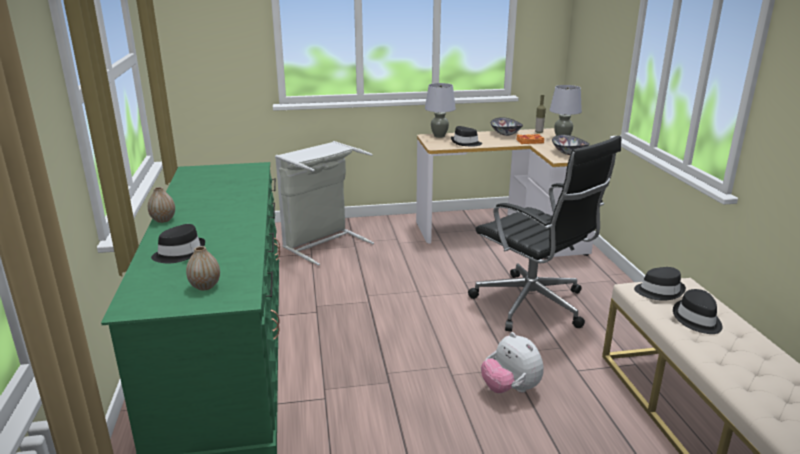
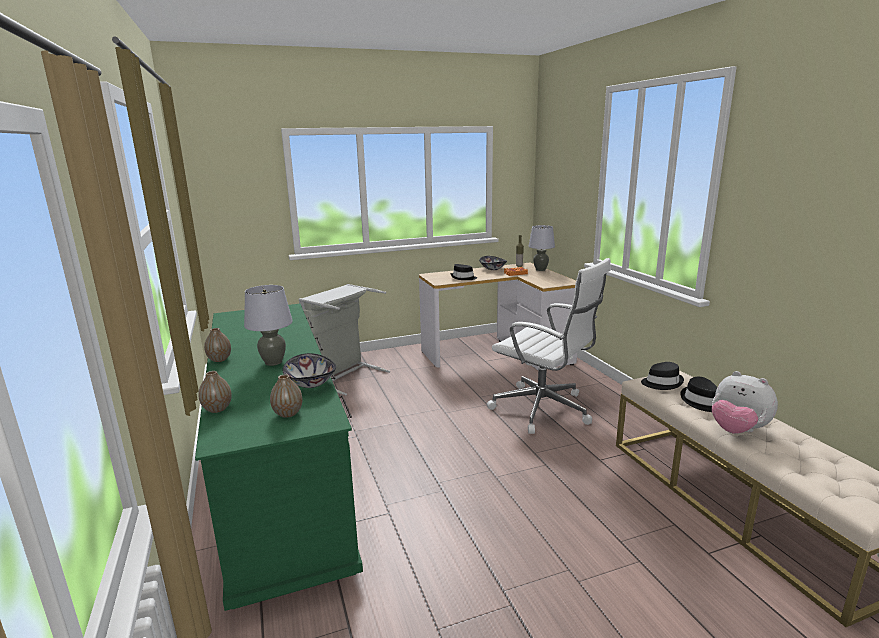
camera: 10 degrees left, 5 degrees down
black hat [151,224,205,263] -> none
grey table lamp [425,83,456,138] -> grey table lamp moved to [244,285,293,366]
black office chair [468,136,622,331] -> white office chair [487,258,611,434]
plush toy [481,332,544,393] -> plush toy moved to [712,371,778,434]
bowl [552,135,590,155] -> bowl moved to [283,353,336,388]
none -> vase [198,371,232,413]

